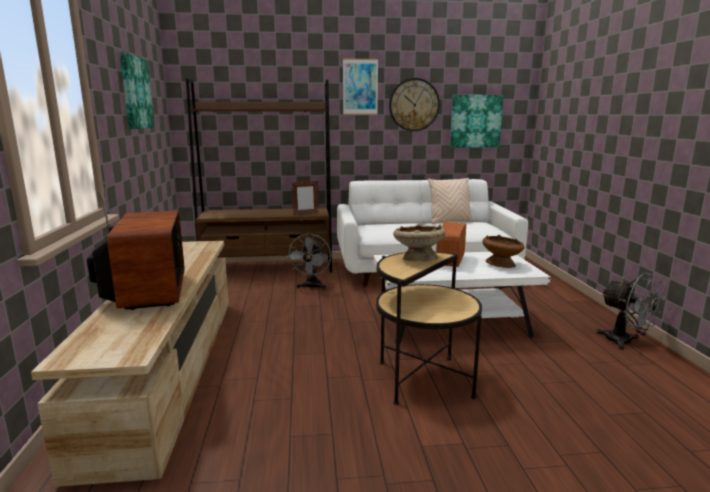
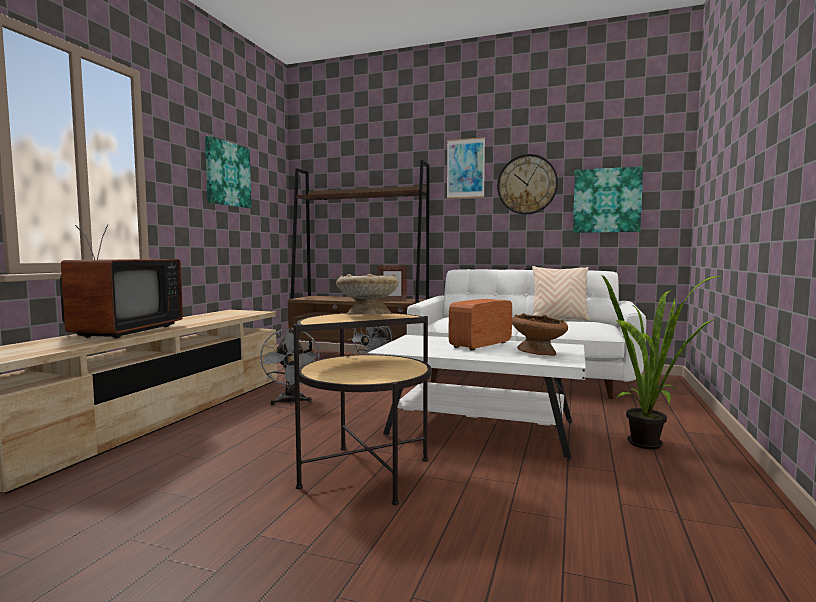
camera: 25 degrees right, 10 degrees down
grey fan [596,273,666,350] -> grey fan moved to [260,328,320,405]
none -> potted plant [602,275,723,449]

